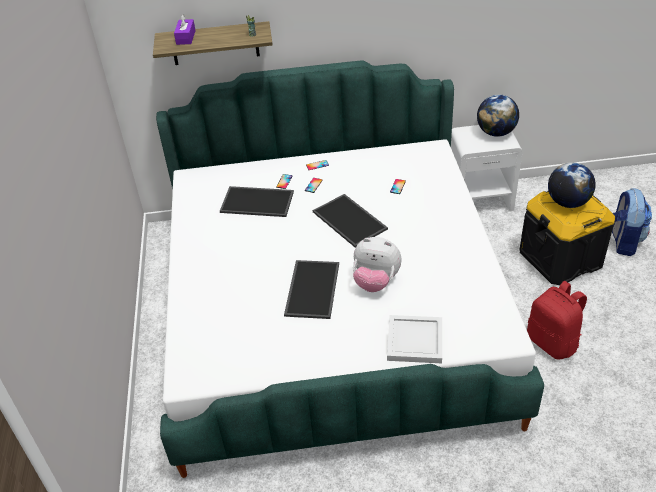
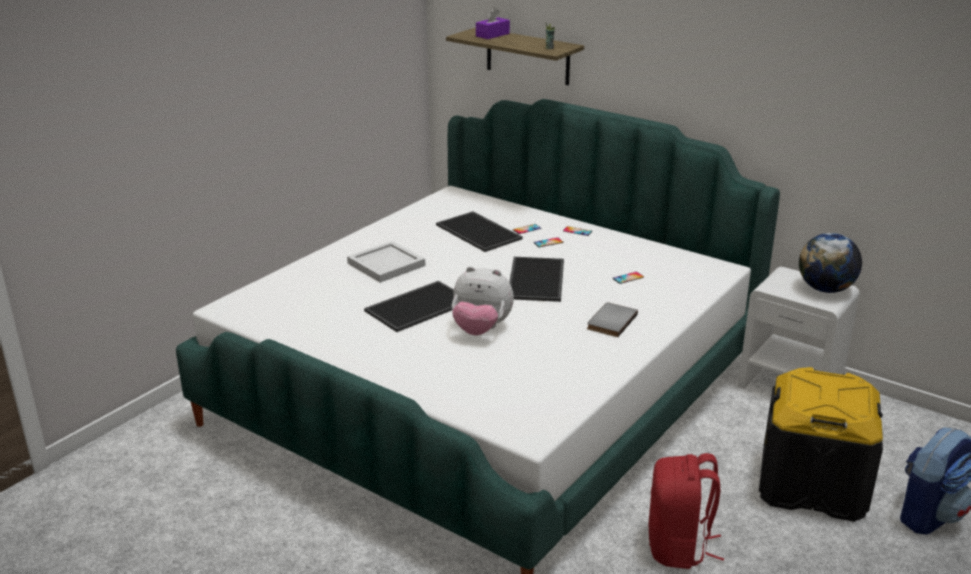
camera: 40 degrees right, 15 degrees down
plush toy [353,237,402,292] -> plush toy turned 45 degrees counterclockwise [452,266,514,335]
white tray [387,315,442,363] -> white tray moved to [347,241,425,283]
globe [548,162,596,208] -> none
none -> grey book [587,302,638,337]

